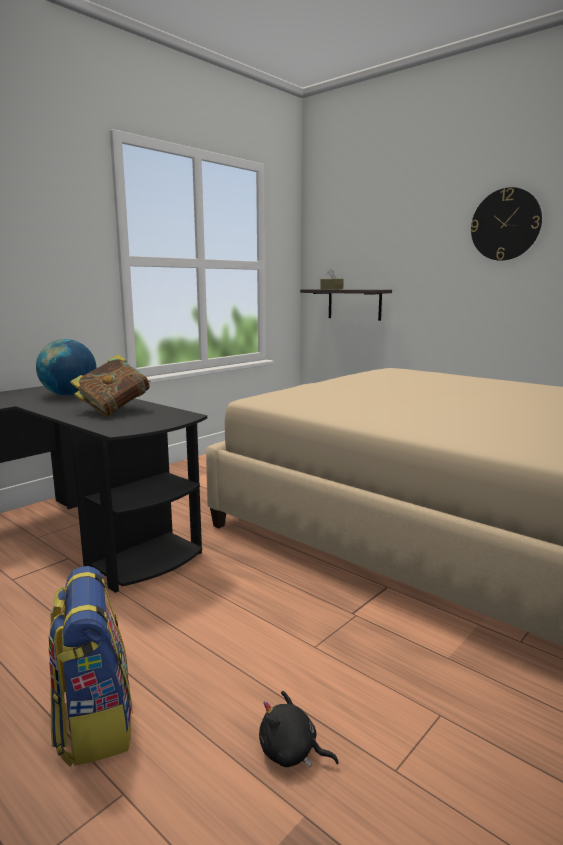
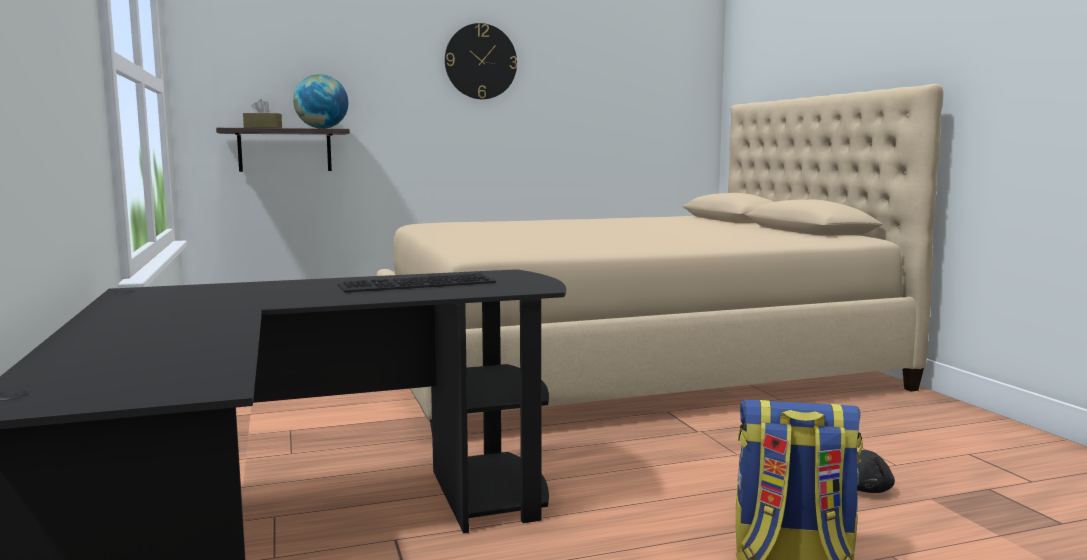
camera: 60 degrees left, 5 degrees down
globe [36,339,96,396] -> globe moved to [293,74,348,129]
book [70,354,150,417] -> keyboard [338,273,496,293]

